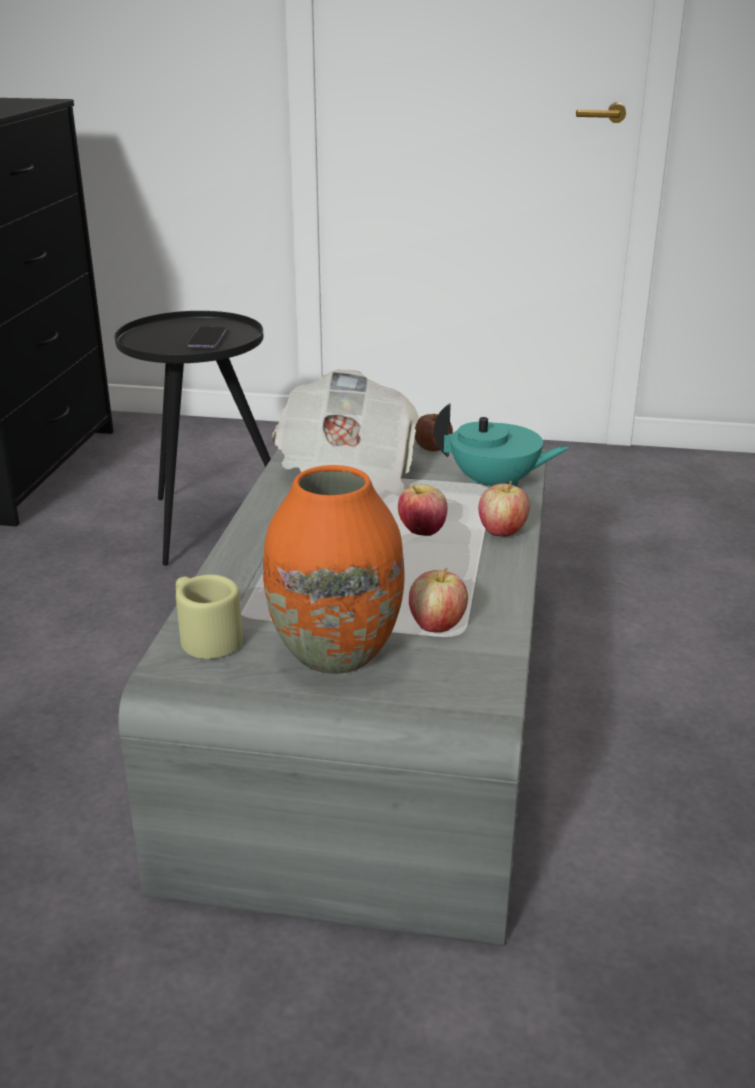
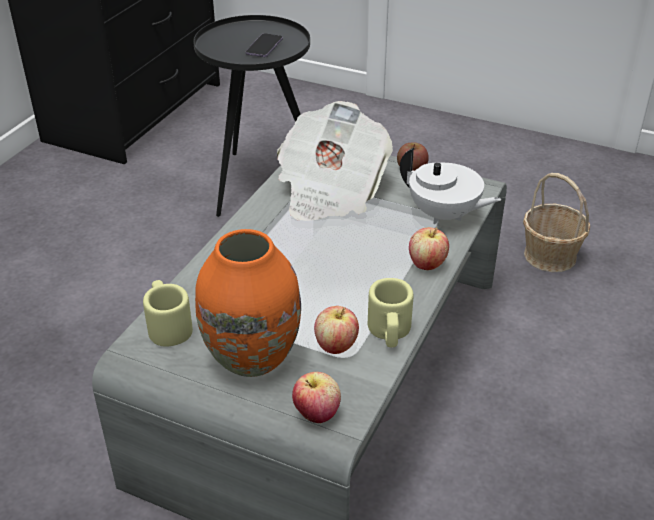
camera: 15 degrees right, 10 degrees up
apple [398,484,447,536] -> apple moved to [292,372,341,423]
turquoise teapot [434,403,569,488] -> white teapot [400,148,501,224]
none -> beige mug [368,278,413,347]
none -> basket [523,173,590,272]

